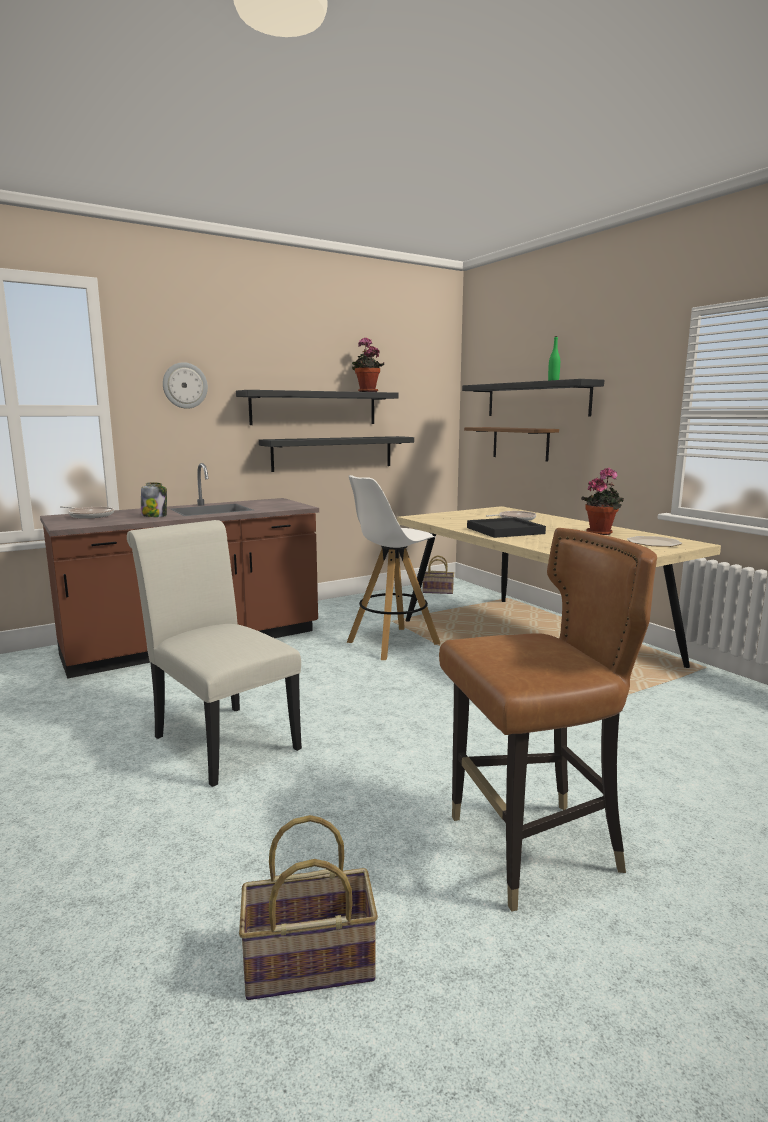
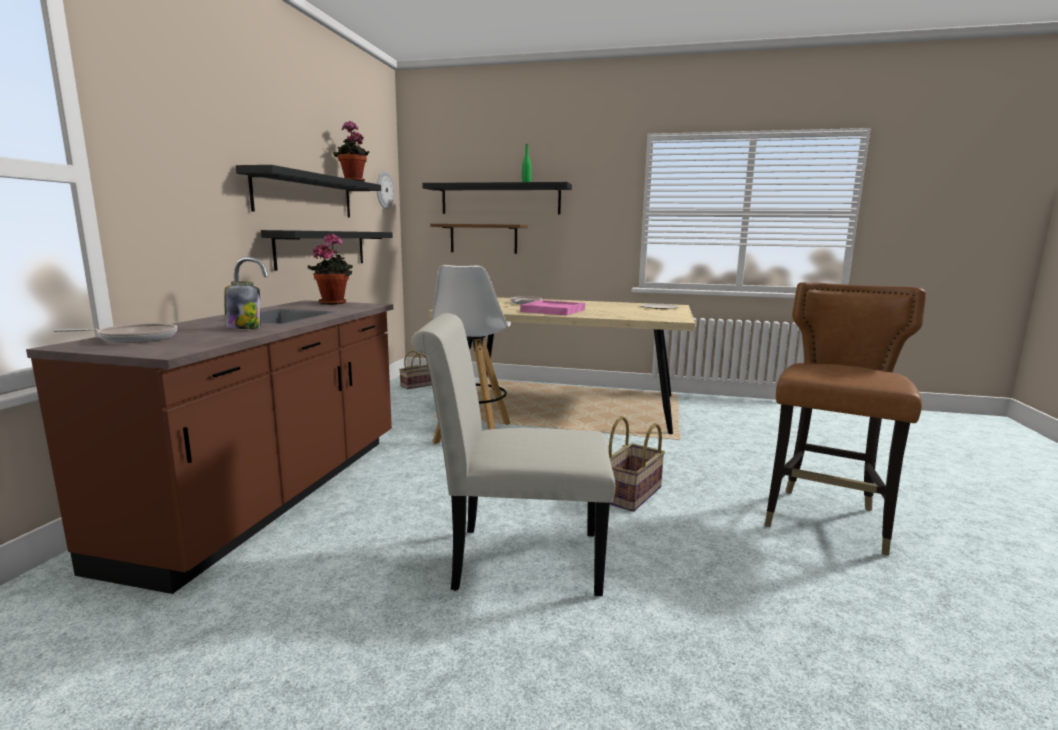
camera: 45 degrees left, 0 degrees up
wall clock [163,362,208,409] -> wall clock moved to [377,171,394,209]
basket [239,815,378,1000] -> basket moved to [609,416,665,512]
black tray [467,517,546,538] -> pink tray [520,300,585,316]
potted plant [581,468,624,535] -> potted plant moved to [308,233,353,305]

